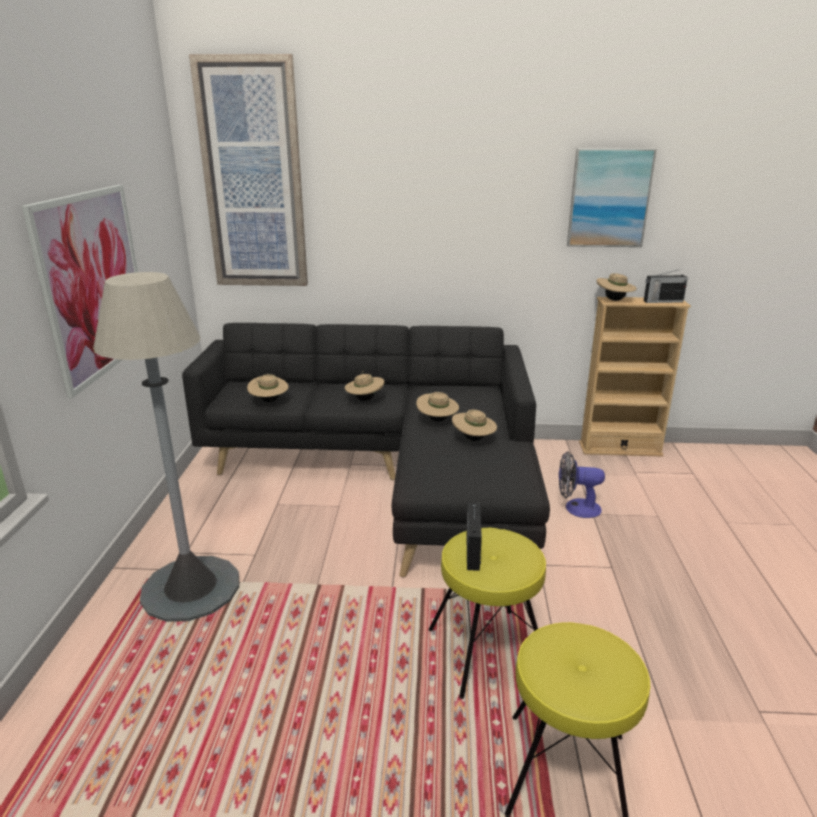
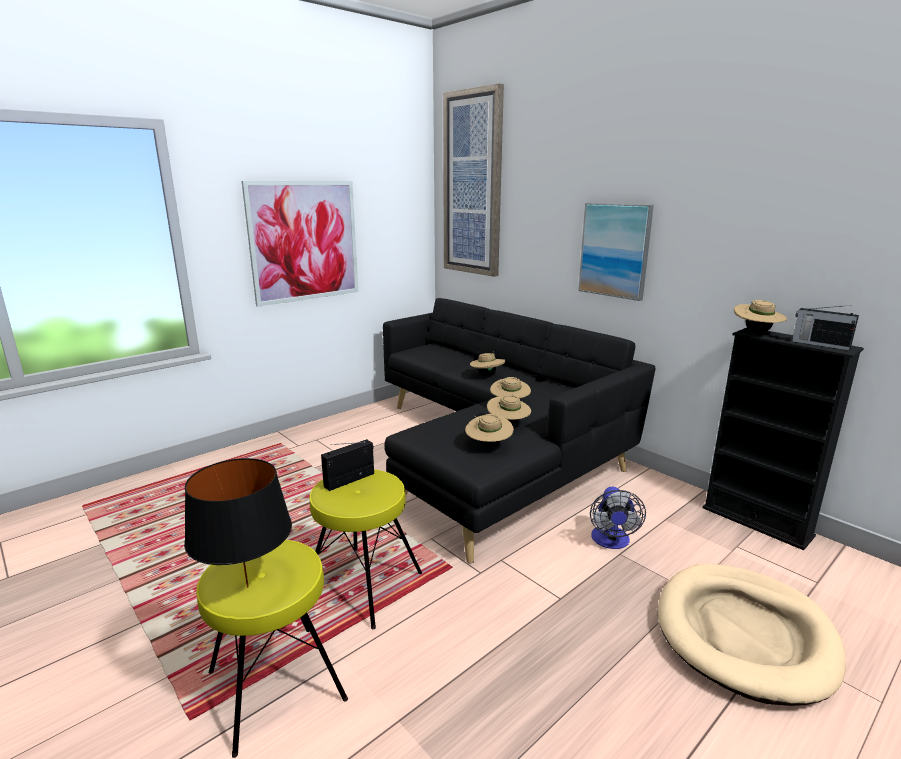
camera: 45 degrees right, 5 degrees down
grey floor lamp [93,272,239,622] -> none
beige hat [247,374,288,402] -> beige hat moved to [465,414,514,448]
fan [559,451,605,518] -> fan turned 135 degrees counterclockwise [590,487,646,549]
picture [567,148,657,247] -> picture moved to [578,203,654,301]
beige bookcase [579,297,691,456] -> black bookcase [702,328,864,550]
none -> black table lamp [184,458,292,588]
none -> beige dog bed [658,564,846,706]

